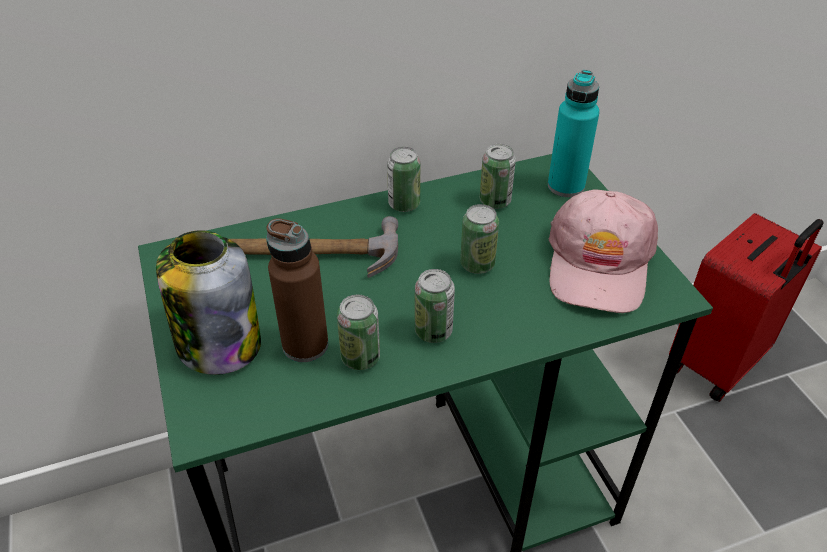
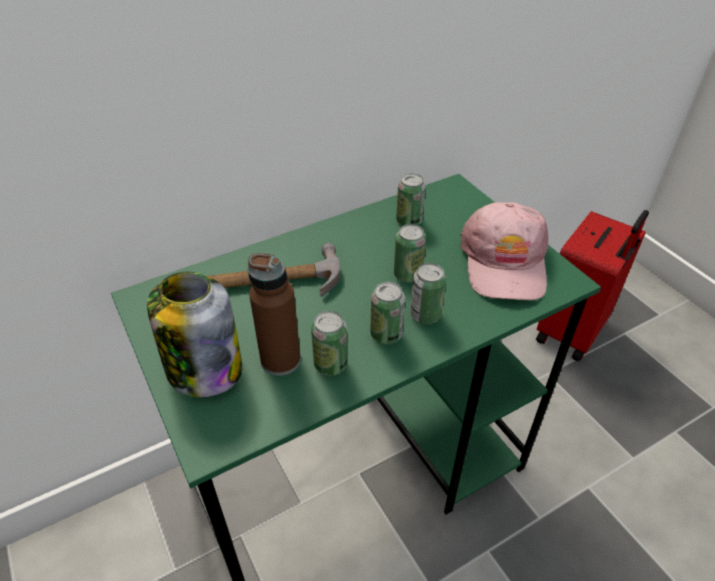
camera: 10 degrees left, 0 degrees up
can [387,147,420,212] -> can moved to [410,263,446,324]
turquoise bottle [548,70,600,197] -> none

